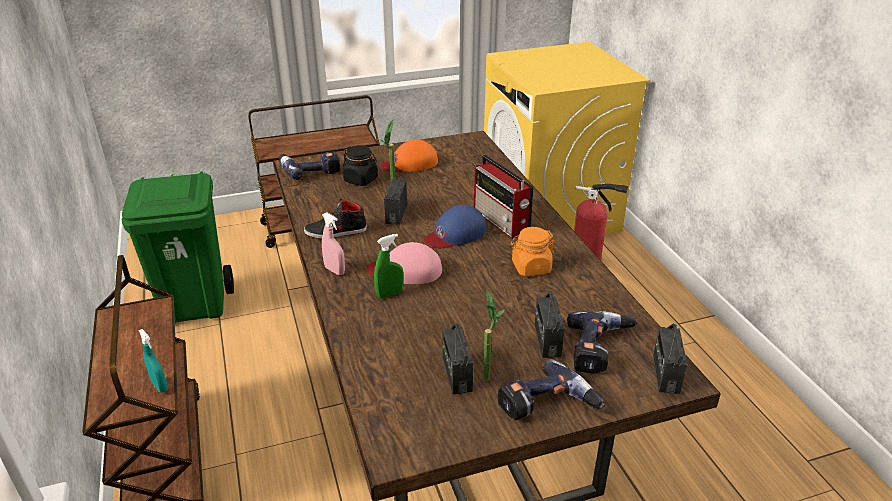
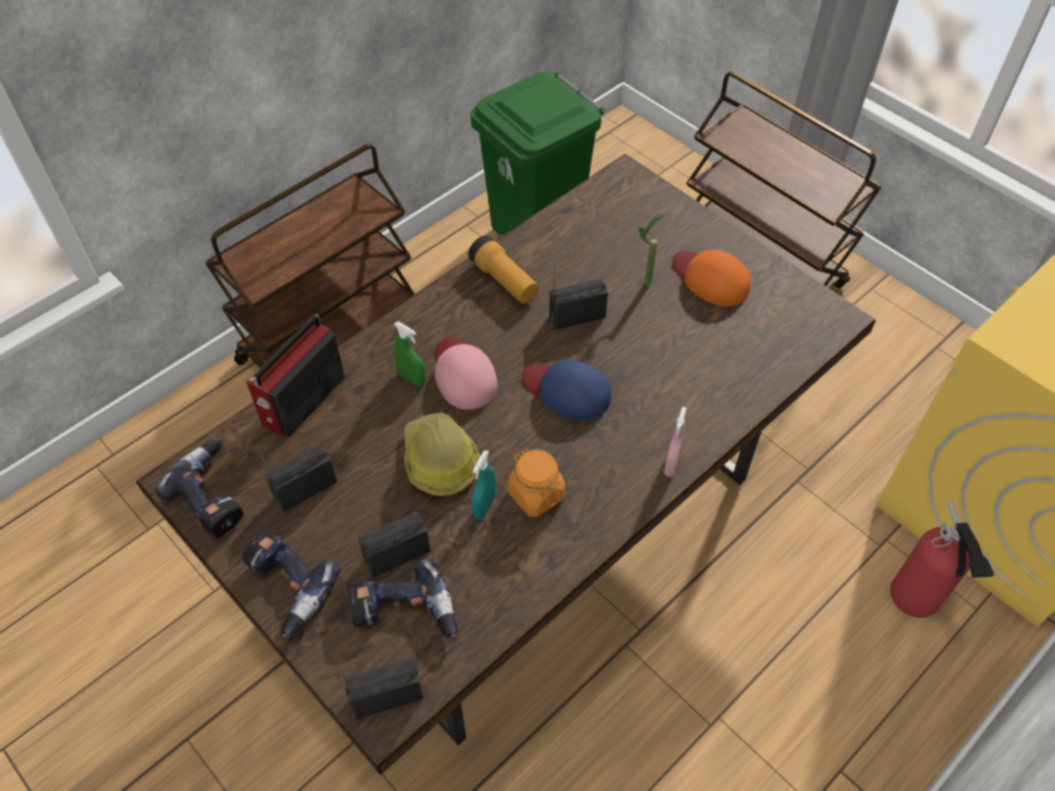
camera: 65 degrees right, 20 degrees up
turquoise spray bottle [138,329,168,392] -> turquoise spray bottle moved to [471,450,496,520]
power drill [279,152,340,180] -> power drill moved to [155,438,243,538]
black shoe [304,199,367,239] -> flashlight [468,235,538,304]
pink spray bottle [322,212,345,275] -> pink spray bottle moved to [664,407,687,477]
black jar [343,145,378,186] -> none
radio [474,155,534,239] -> radio moved to [246,314,345,438]
potted plant [483,291,505,381] -> none
none -> hard hat [404,412,480,496]

